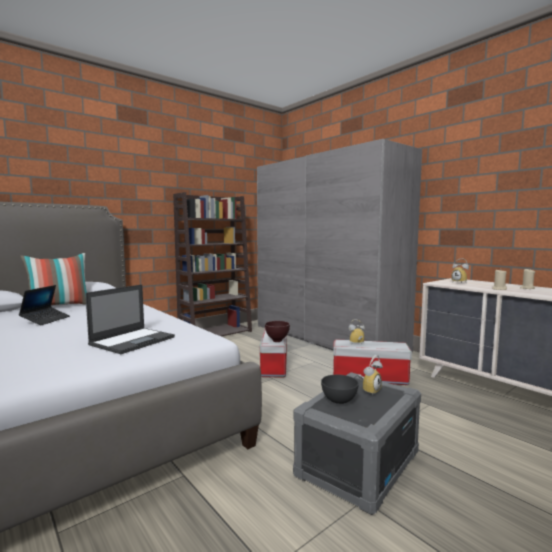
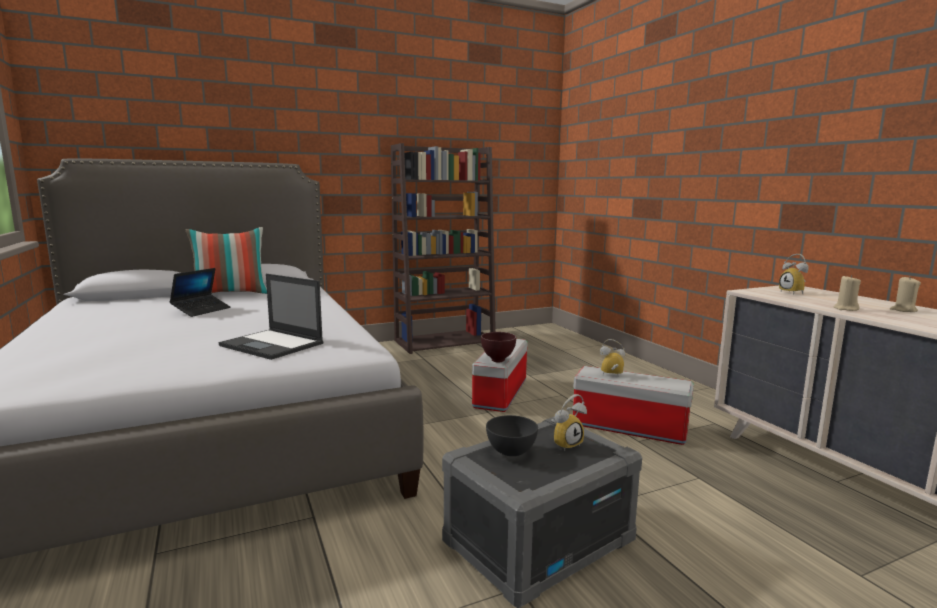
camera: 15 degrees right, 5 degrees up
laptop [85,284,175,354] -> laptop turned 75 degrees clockwise [219,274,323,360]
grey wardrobe [257,139,422,352] -> none

